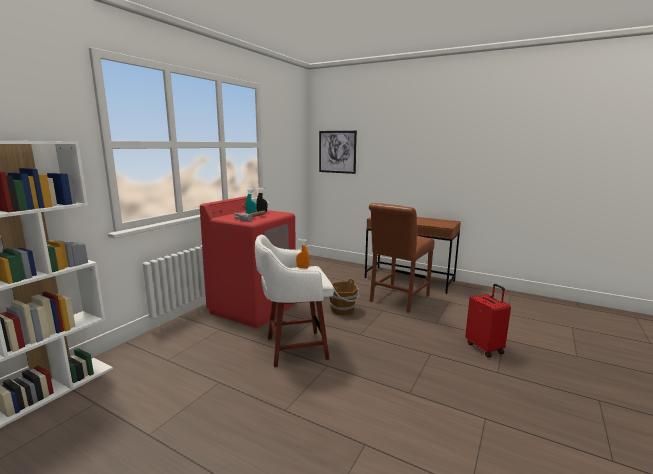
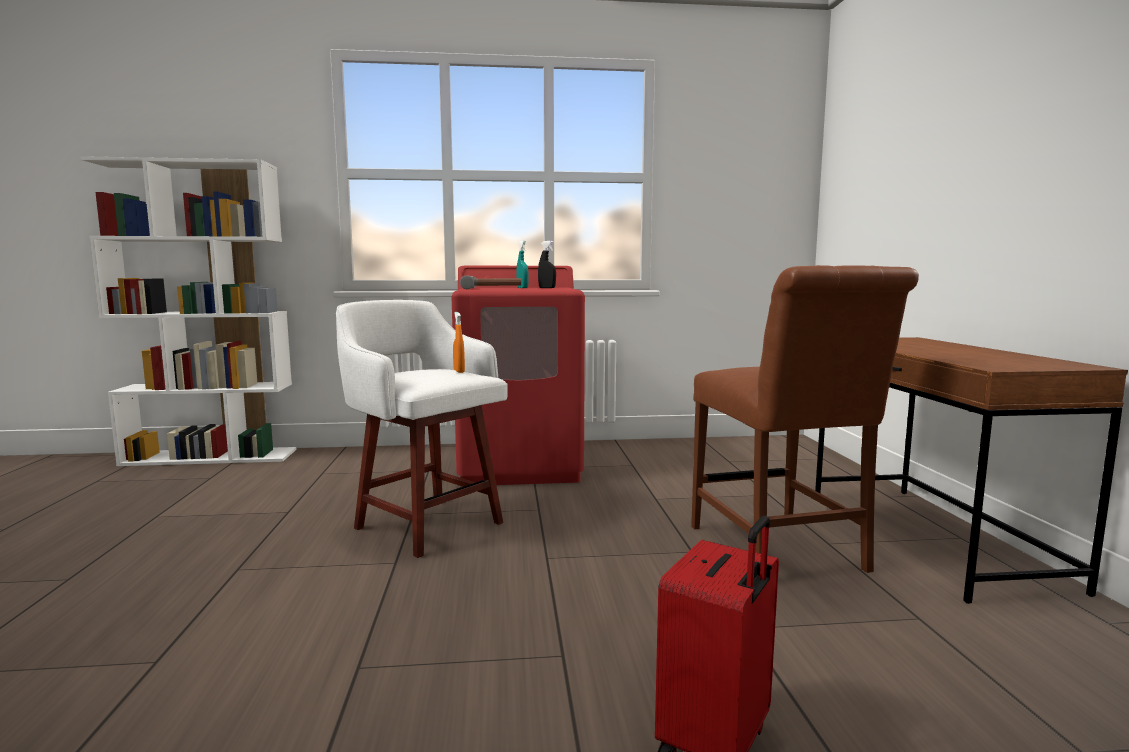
camera: 55 degrees right, 5 degrees down
picture [319,131,357,174] -> none
brown bucket [329,279,360,316] -> none
brown chair [369,203,435,313] -> brown chair turned 105 degrees counterclockwise [691,265,919,573]

